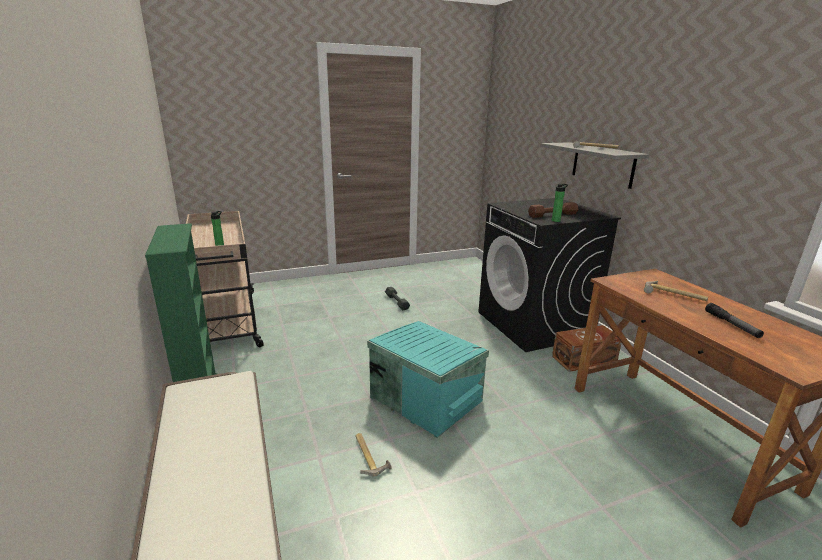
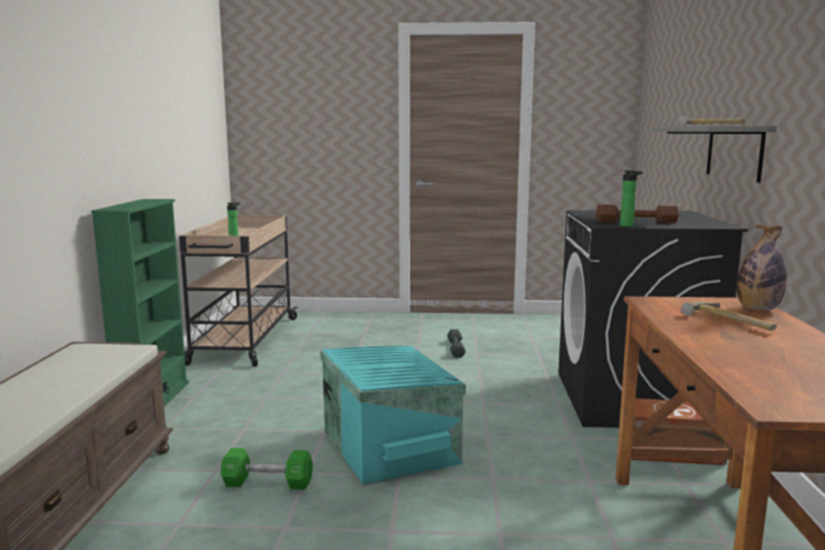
camera: 25 degrees right, 10 degrees down
hammer [355,433,392,477] -> green dumbbell [220,448,313,490]
flashlight [705,303,764,338] -> none
none -> bottle [737,225,787,310]

